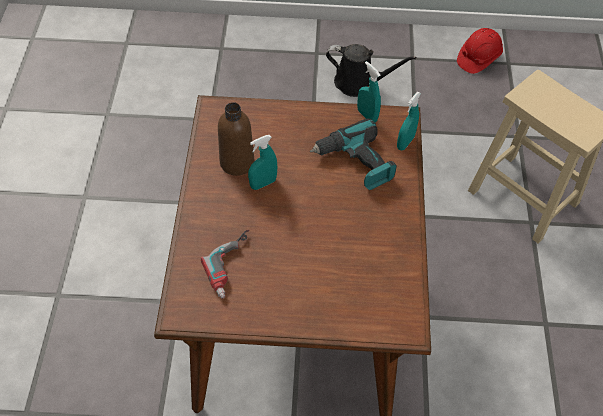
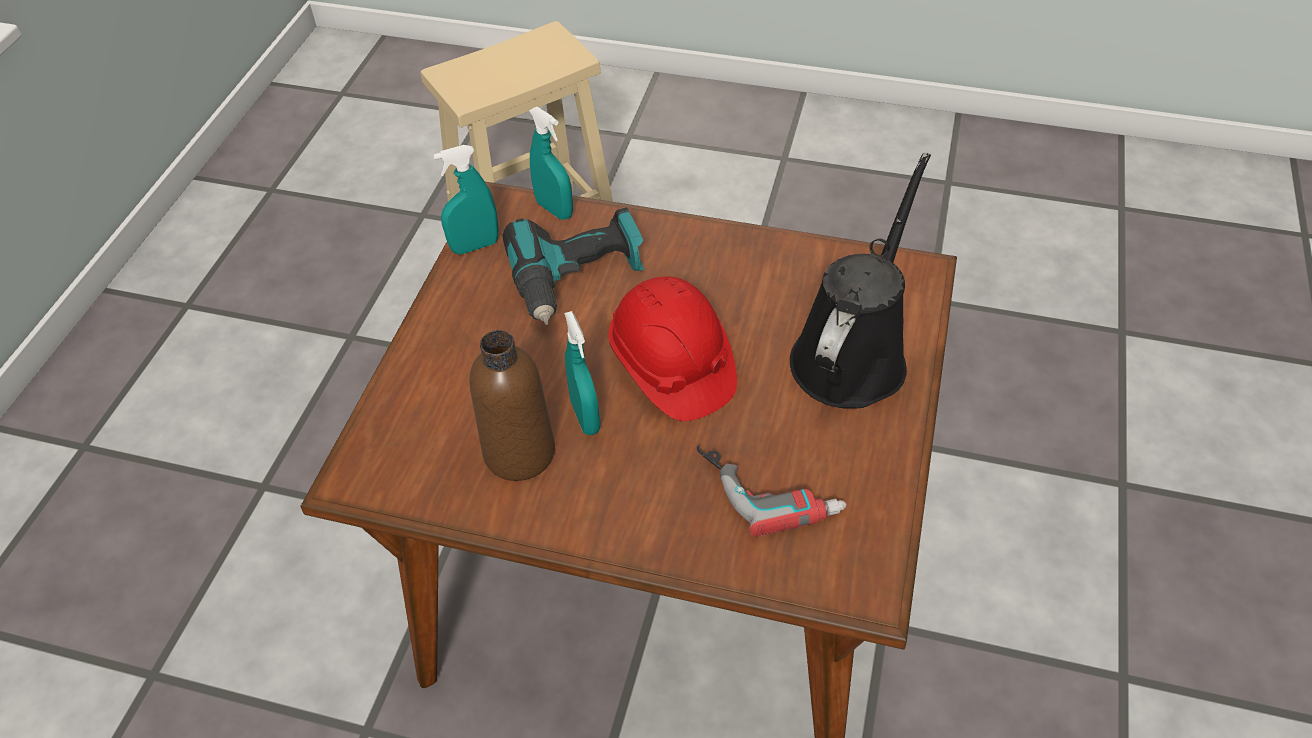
camera: 75 degrees left, 5 degrees down
black watering can [326,44,417,97] -> black watering can moved to [790,153,931,409]
red hard hat [457,28,503,74] -> red hard hat moved to [608,276,737,421]

